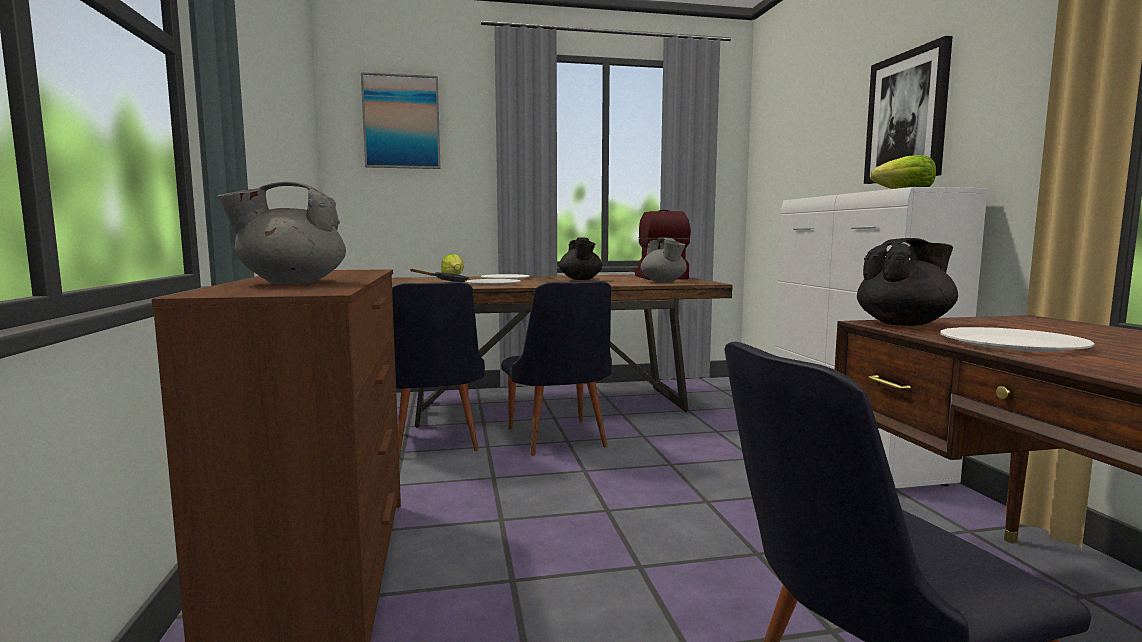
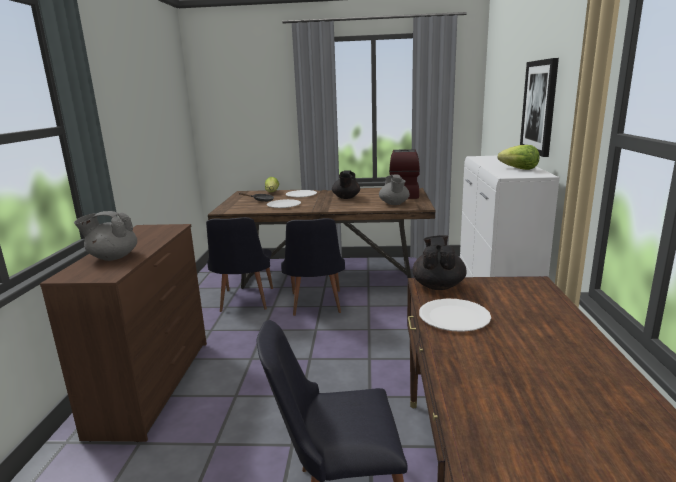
camera: 15 degrees right, 10 degrees up
picture [361,72,440,169] -> none
black teapot [857,238,958,326] -> black teapot turned 75 degrees counterclockwise [413,235,467,290]

